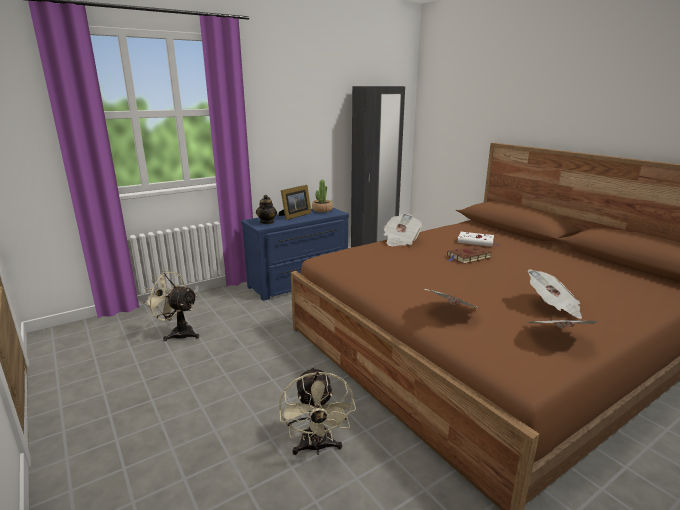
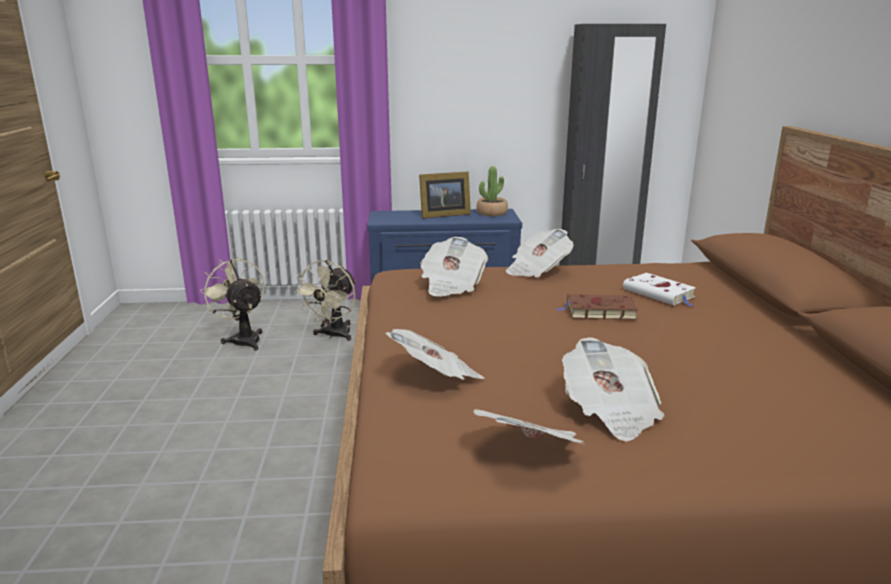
camera: 30 degrees right, 0 degrees up
teapot [256,195,277,224] -> none
beige fan [279,366,356,455] -> beige fan moved to [294,260,356,341]
none -> newspaper [420,237,488,297]

